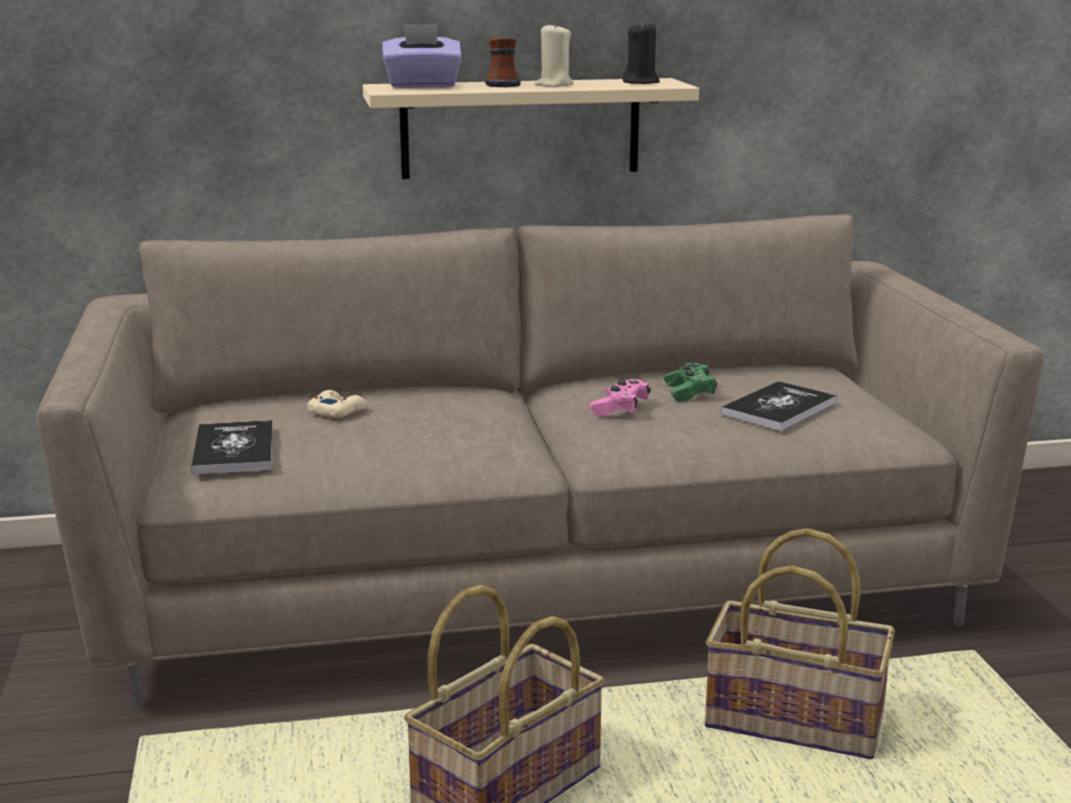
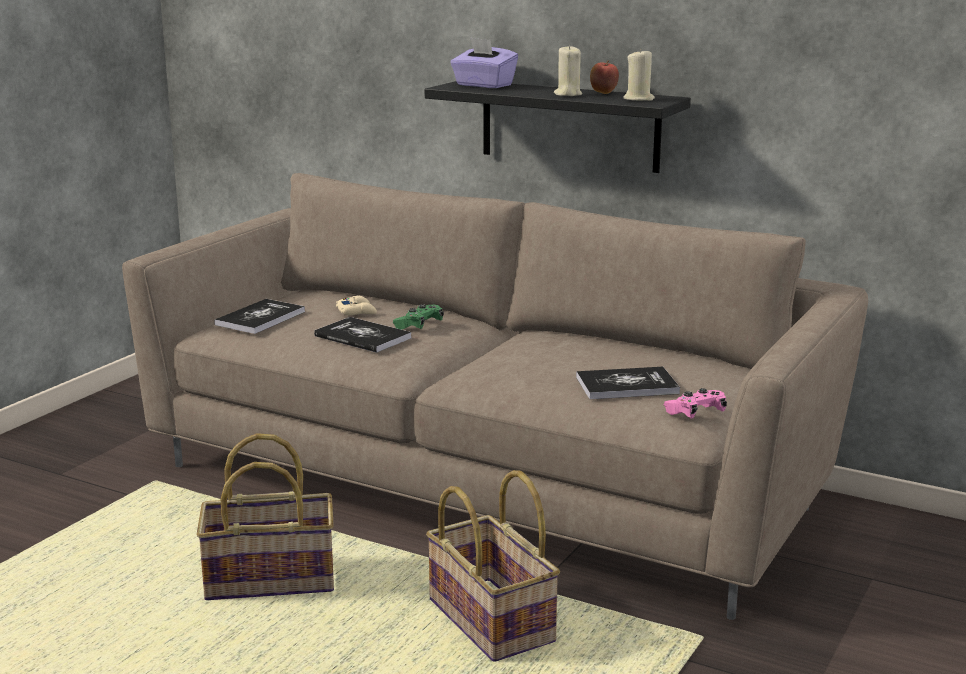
camera: 40 degrees right, 0 degrees up
beige shelf [363,78,699,179] -> black shelf [425,81,691,173]
mug [485,36,521,87] -> none
pink game controller [590,379,651,416] -> pink game controller moved to [664,388,727,419]
black candle [623,21,660,84] -> beige candle [624,48,655,101]
green game controller [663,363,717,402] -> green game controller moved to [393,304,444,330]
none -> book [314,317,411,353]
none -> apple [590,61,619,94]

